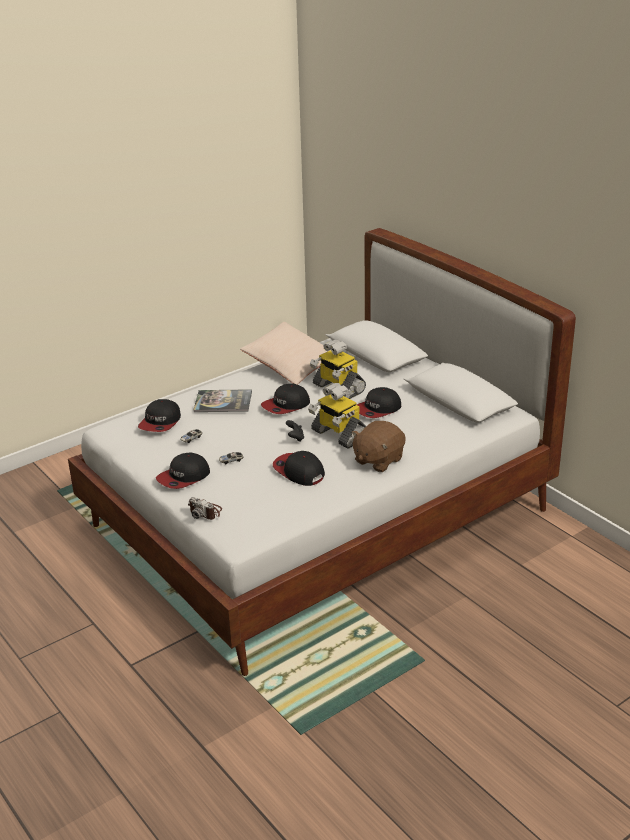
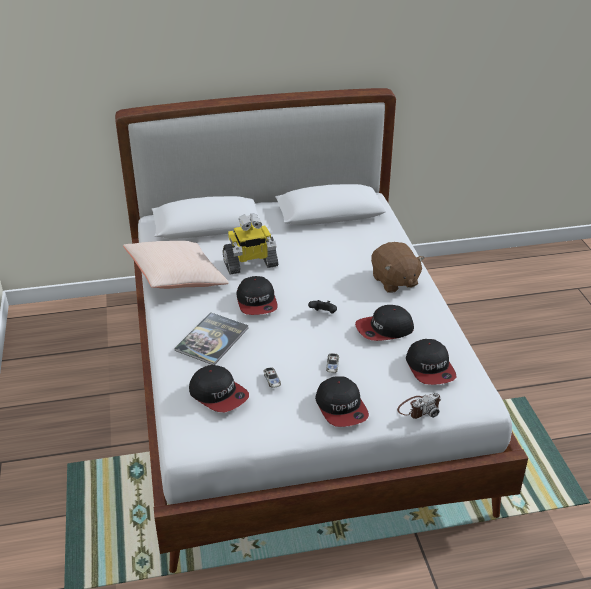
camera: 65 degrees left, 5 degrees up
toy robot [308,383,366,449] -> none
cap [357,387,401,418] -> cap moved to [406,339,456,385]

